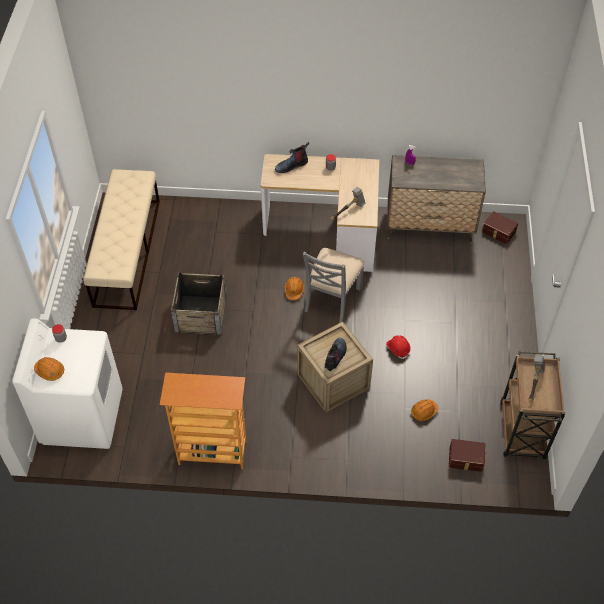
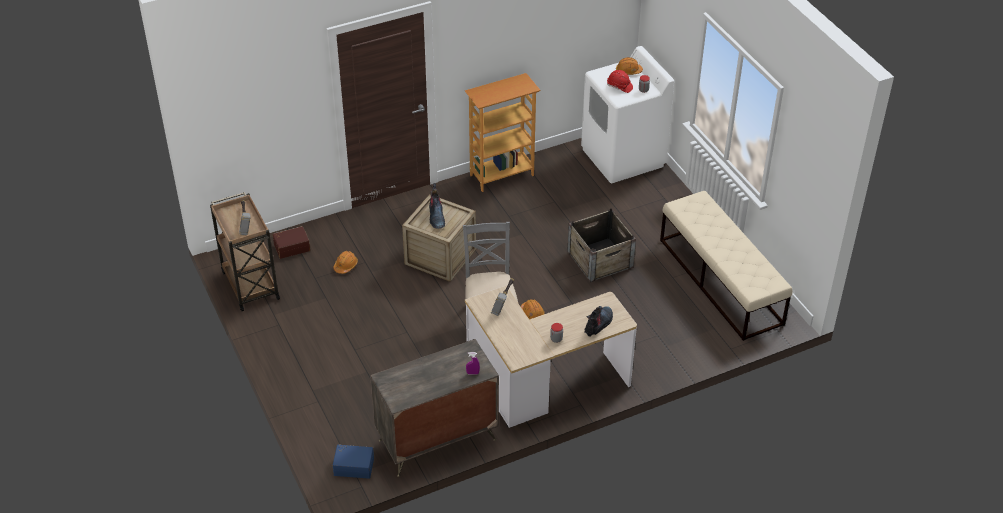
camera: 150 degrees right, 10 degrees down
red hard hat [386,335,411,359] -> red hard hat moved to [607,70,633,93]
brown storage box [482,211,518,244] -> blue storage box [333,445,374,479]

